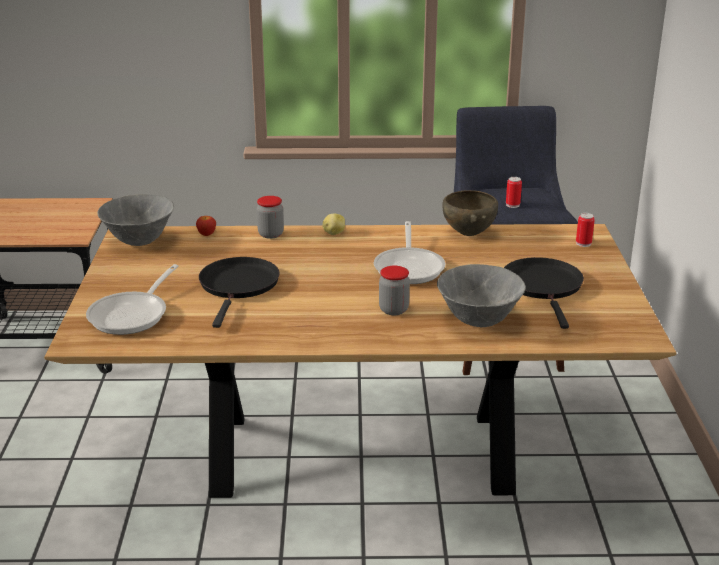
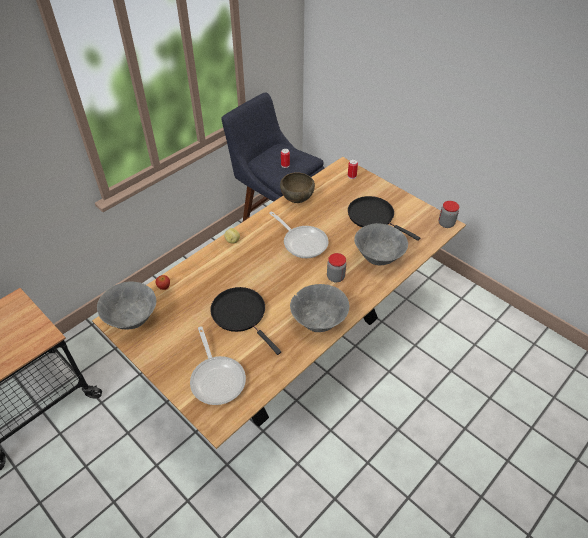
camera: 45 degrees left, 20 degrees up
jar [257,196,284,239] -> jar moved to [439,201,459,228]
none -> grey bowl [290,284,350,332]

